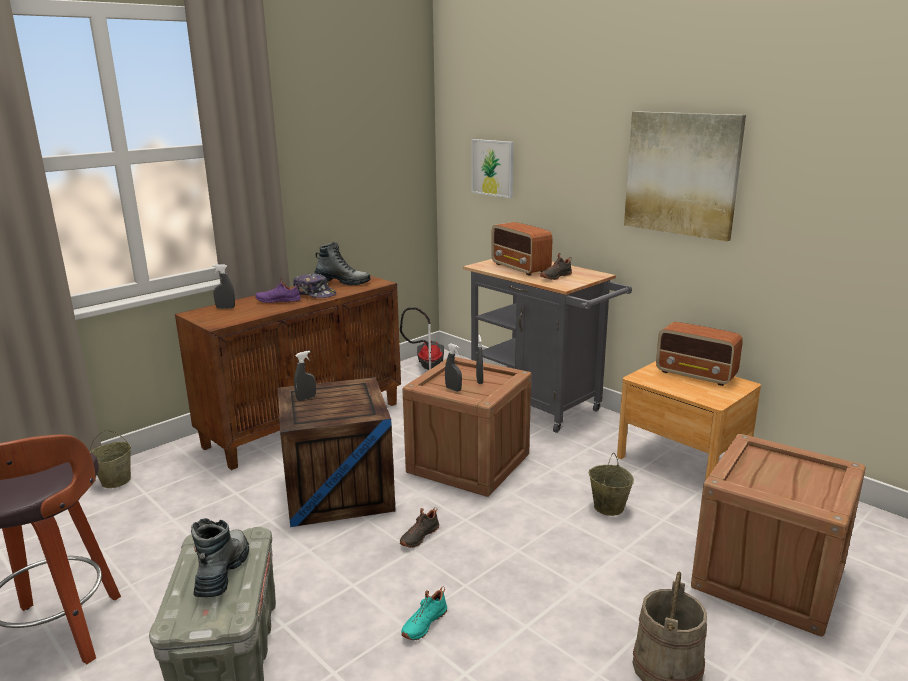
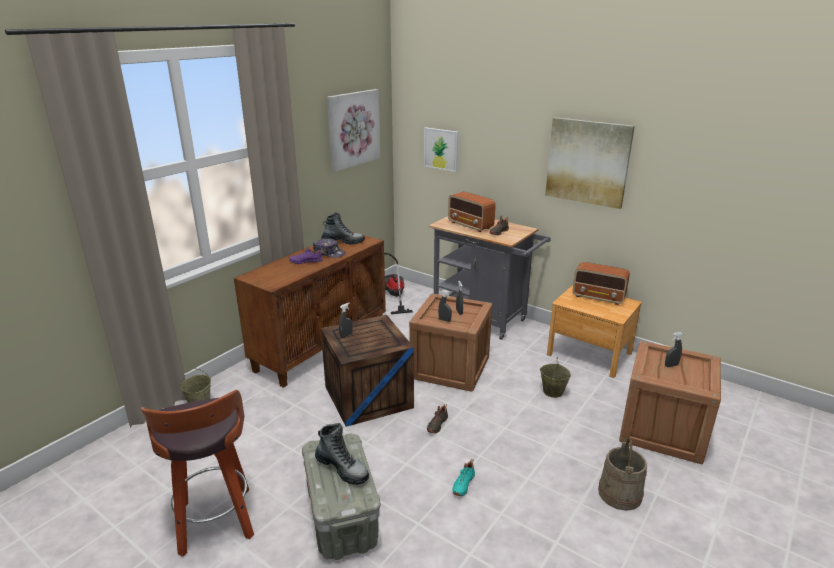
camera: 10 degrees left, 5 degrees up
boot [191,518,249,597] -> boot turned 135 degrees clockwise [315,423,369,485]
grey spray bottle [212,264,235,309] -> grey spray bottle moved to [665,332,683,367]
none -> picture [327,89,380,172]

